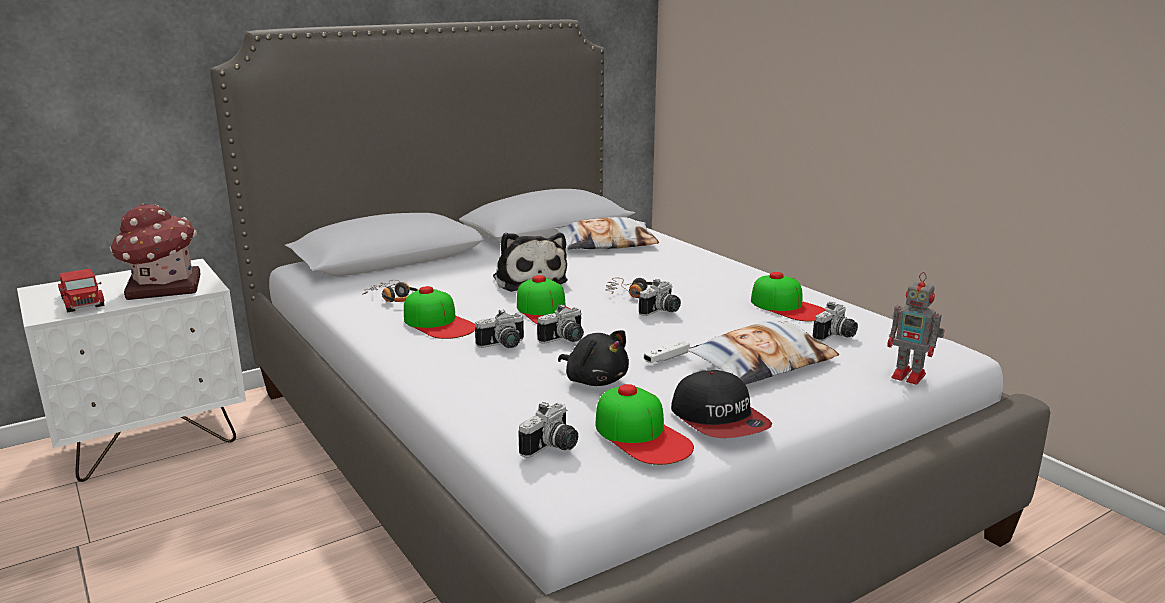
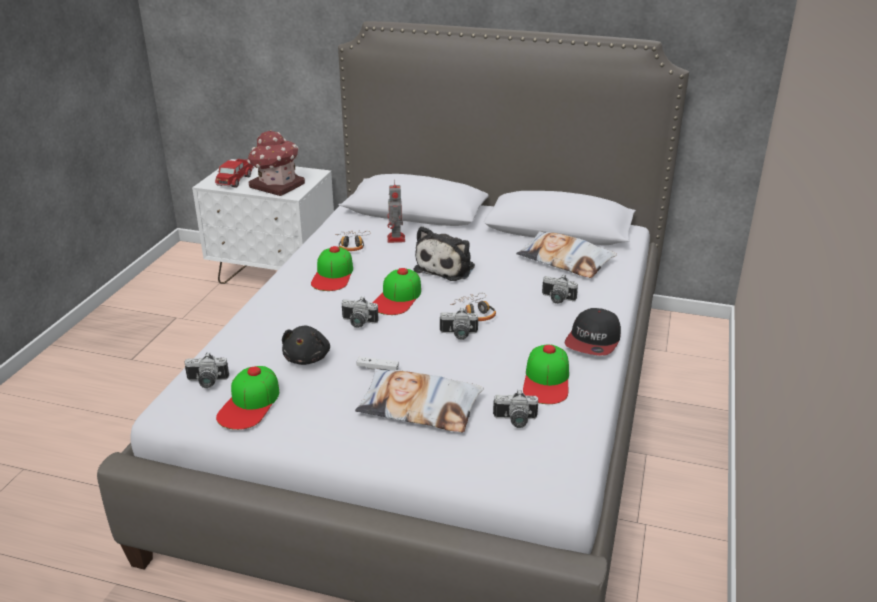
camera: 50 degrees right, 10 degrees up
camera [475,309,524,348] -> camera moved to [542,275,578,304]
cap [671,370,773,438] -> cap moved to [565,308,621,356]
toy robot [887,272,945,385] -> toy robot moved to [387,179,405,243]

